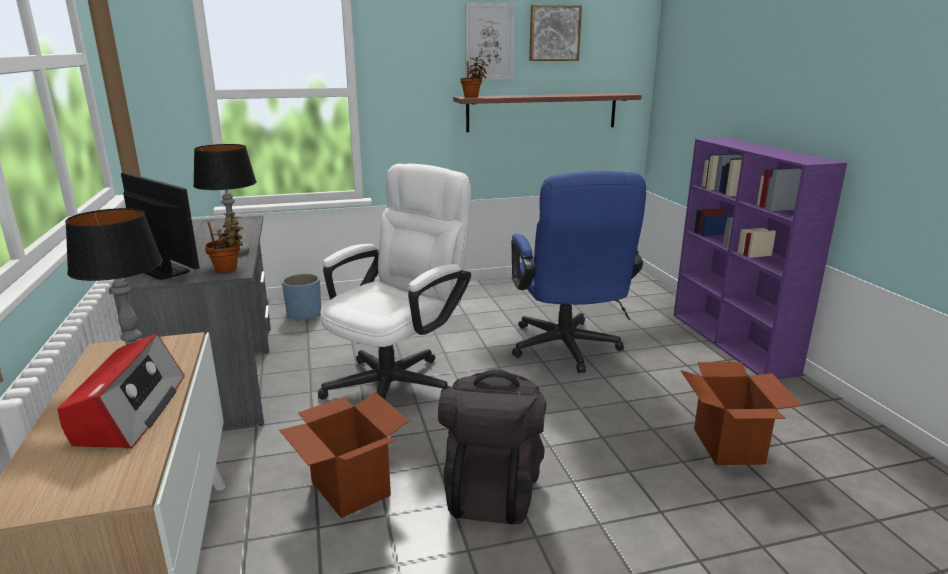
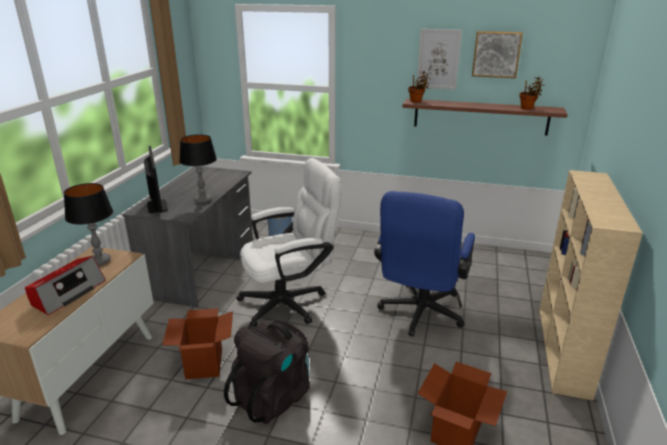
camera: 30 degrees right, 5 degrees up
potted plant [205,213,244,273] -> potted plant moved to [519,77,545,110]
purple bookcase [674,138,847,379] -> beige bookcase [539,170,643,400]

